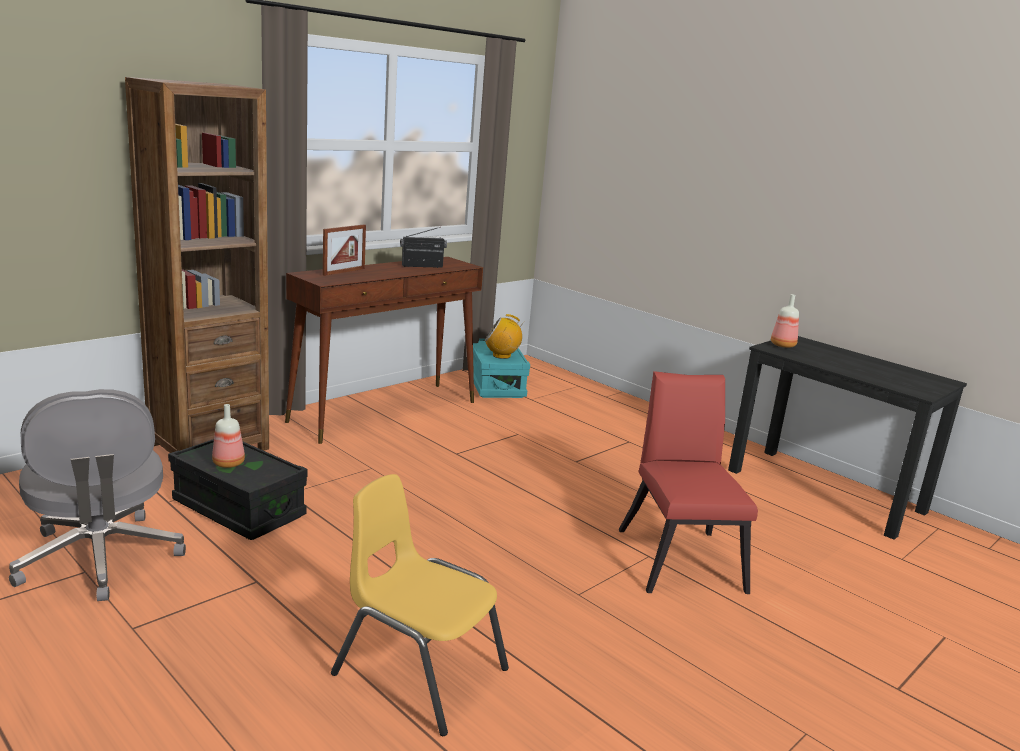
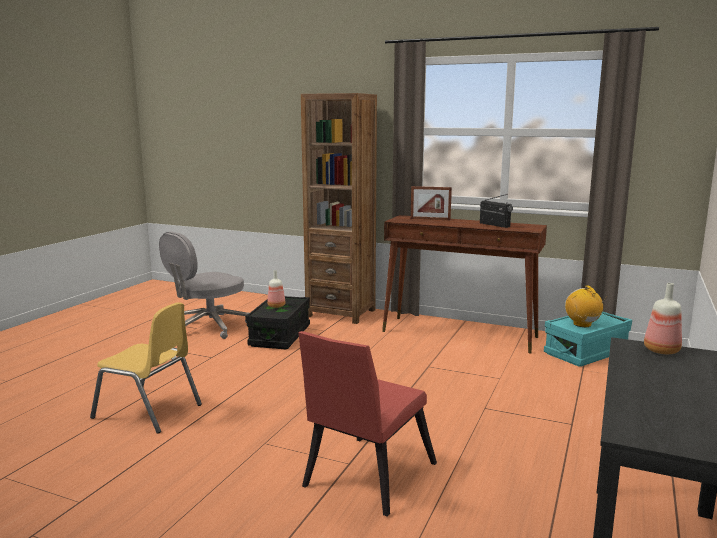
camera: 70 degrees right, 5 degrees down
yellow chair [331,474,509,736] -> yellow chair turned 105 degrees clockwise [90,302,202,434]
red chair [618,371,758,594] -> red chair turned 150 degrees clockwise [298,331,437,517]

